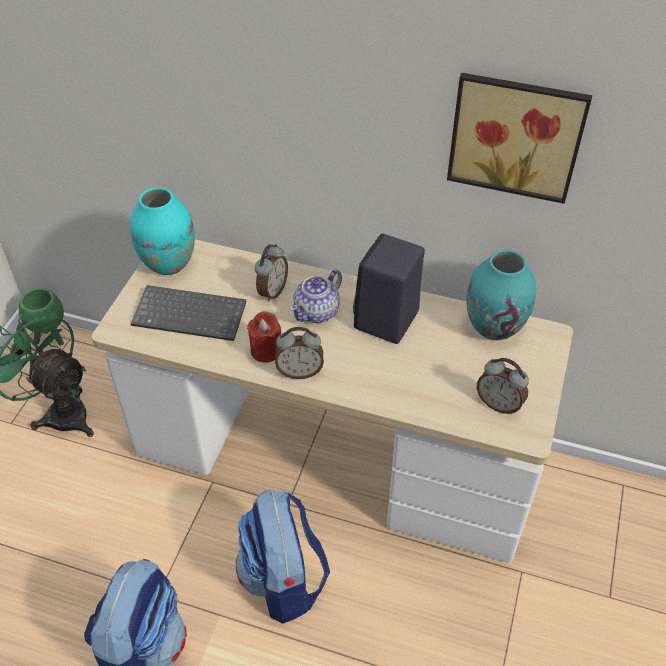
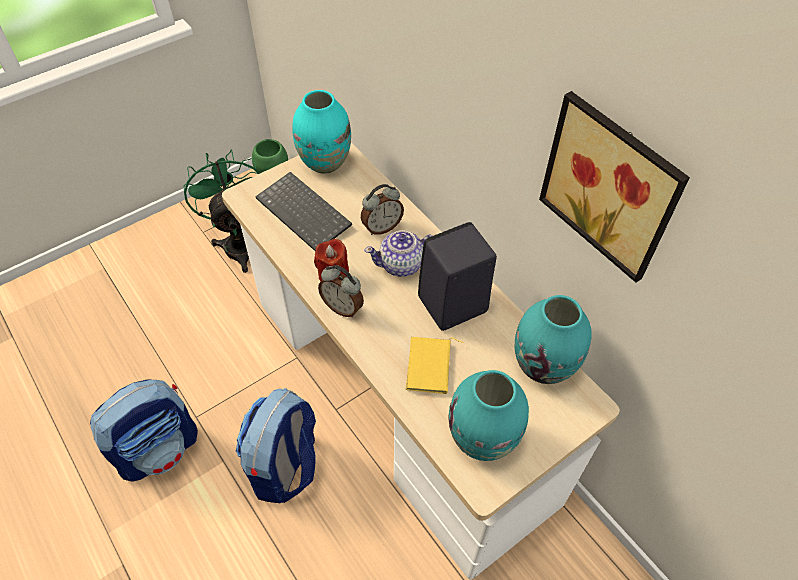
camera: 35 degrees right, 5 degrees up
alarm clock [477,358,529,414] -> turquoise vase [448,370,529,461]
none -> yellow book [406,337,464,394]

